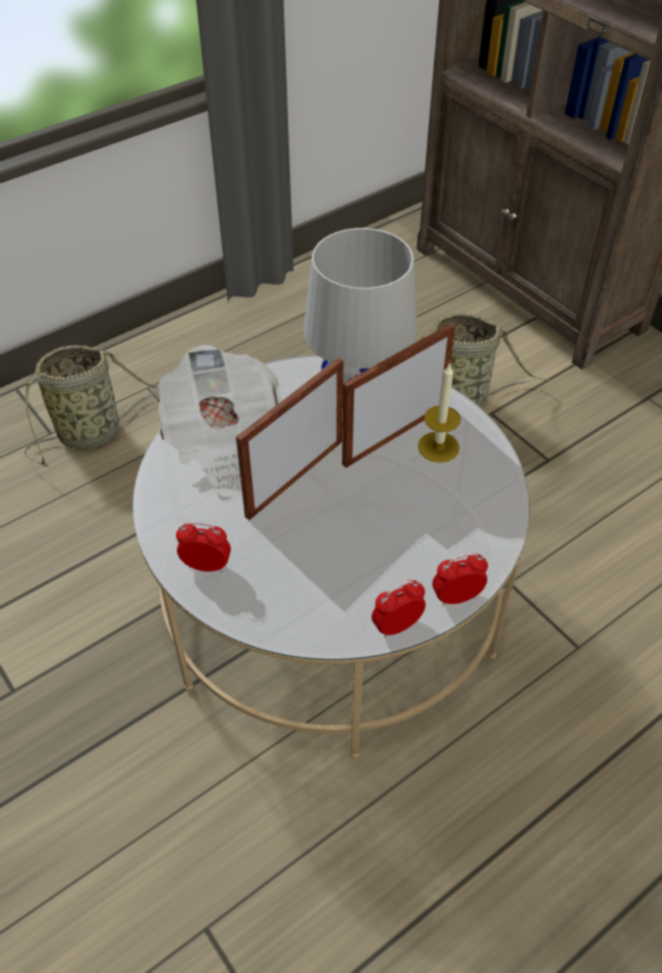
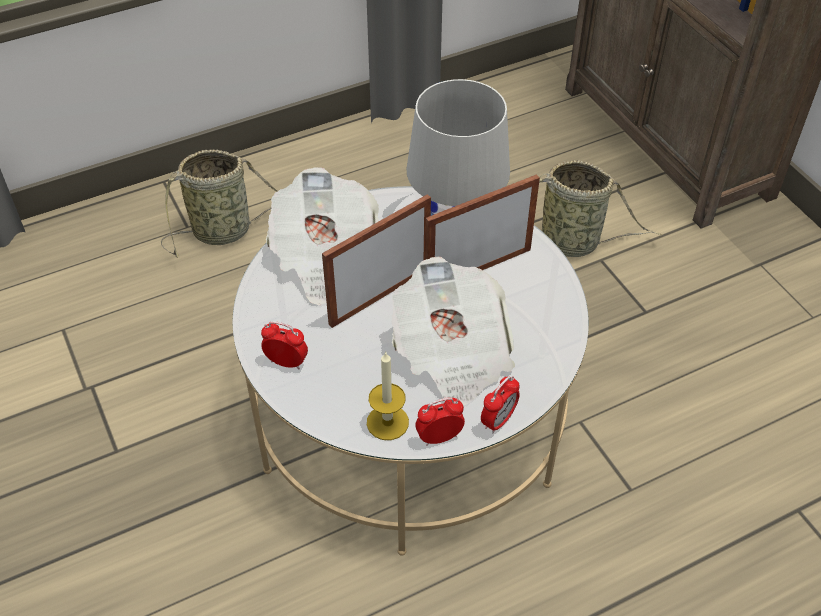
camera: 10 degrees right, 0 degrees up
candle [418,363,461,463] -> candle moved to [367,351,409,440]
alarm clock [432,553,488,606] -> alarm clock turned 135 degrees clockwise [481,376,520,433]
none -> newspaper [392,257,515,406]

